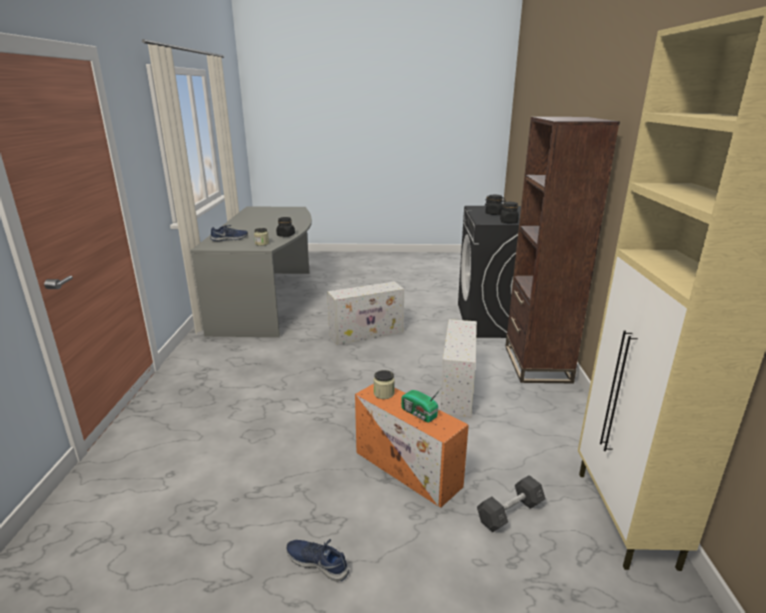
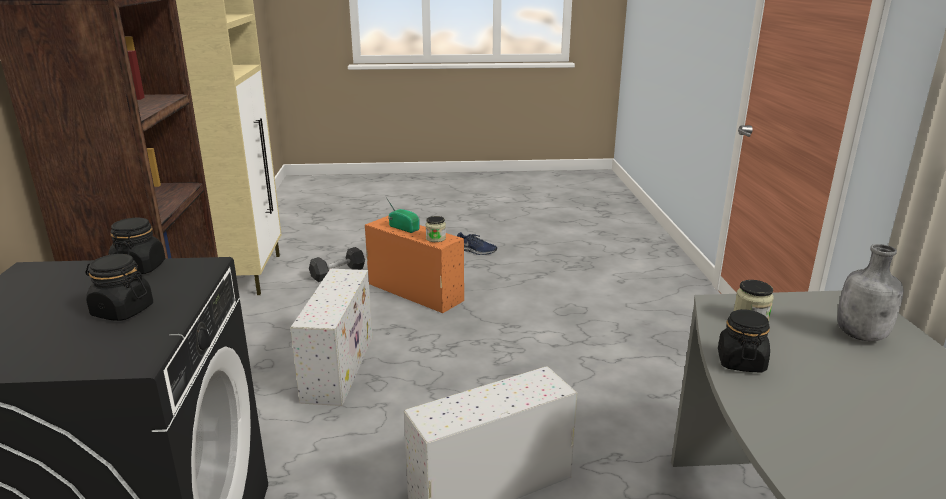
camera: 175 degrees right, 0 degrees up
blue shoe [210,225,248,241] -> grey bottle [837,244,903,341]

